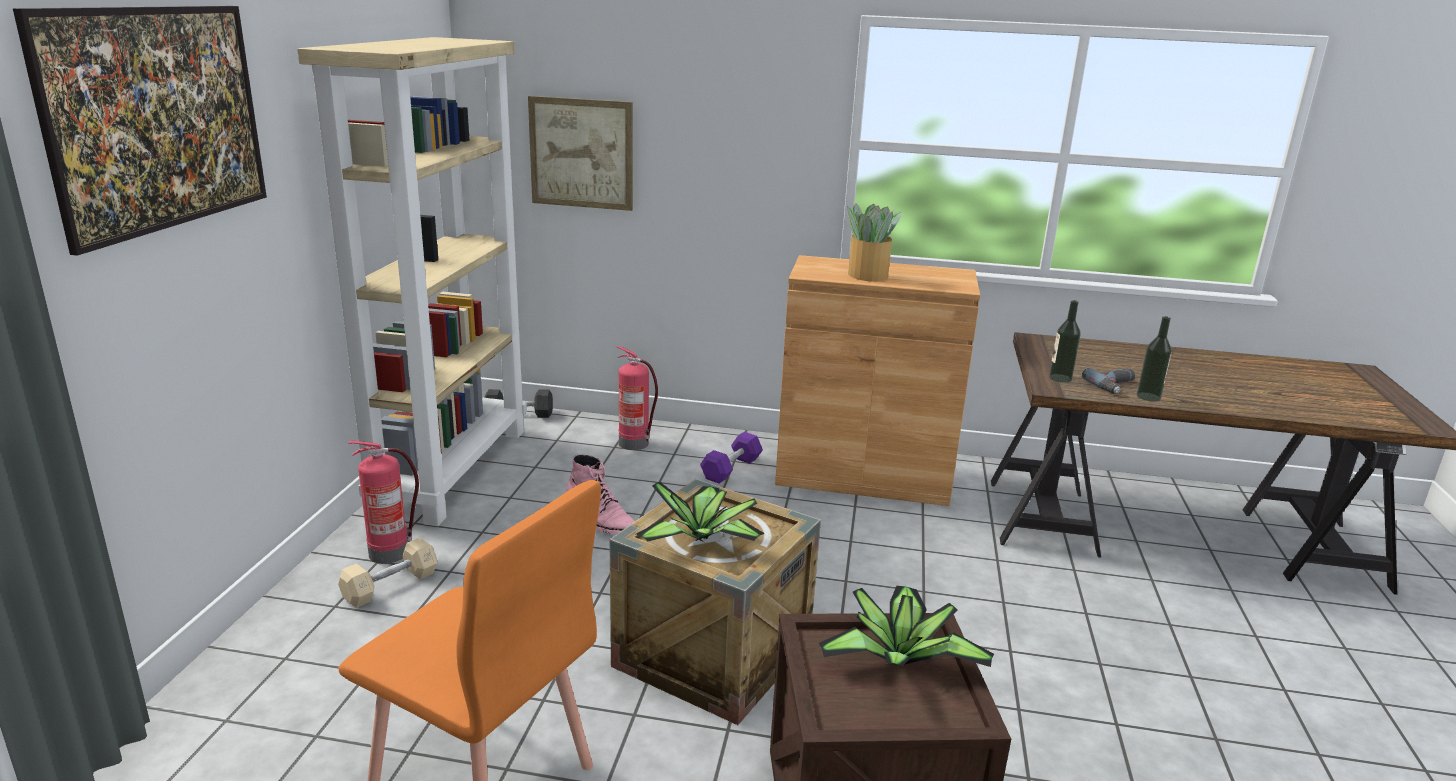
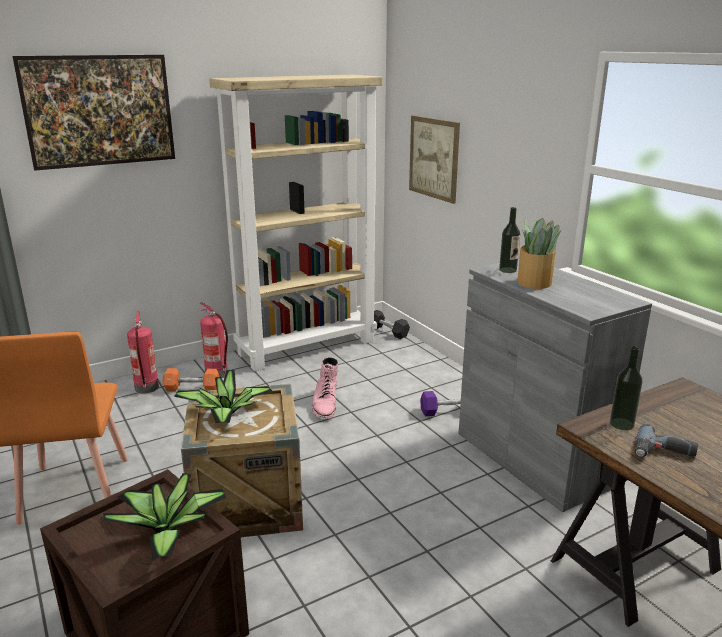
camera: 50 degrees right, 0 degrees up
beige dumbbell [338,537,437,608] -> orange dumbbell [163,368,220,392]
fire extinguisher [616,346,658,450] -> fire extinguisher moved to [127,312,159,394]
brown cabinet [775,255,980,506] -> grey cabinet [458,259,652,512]
bottle [1137,316,1172,402] -> bottle moved to [499,207,520,273]

